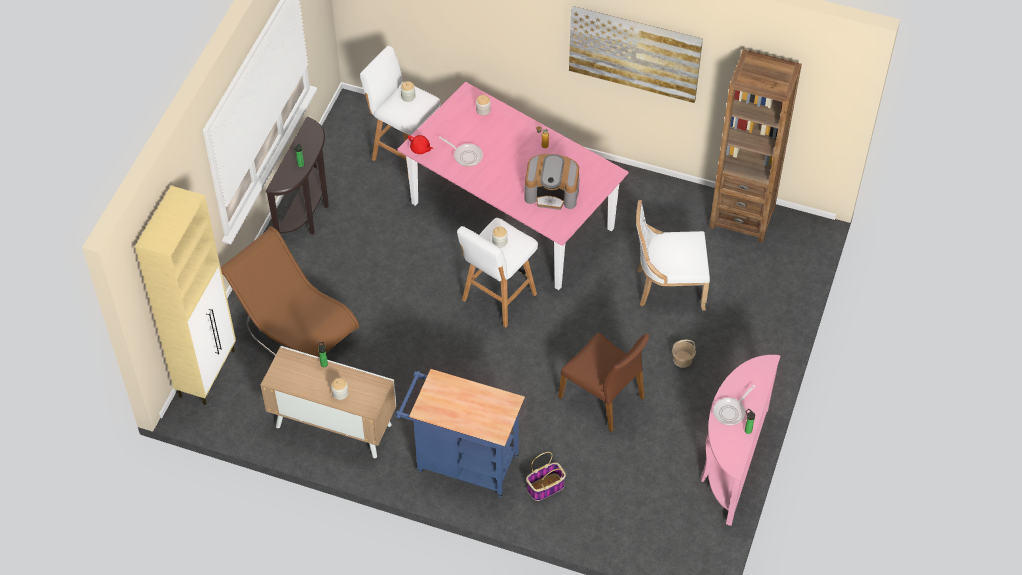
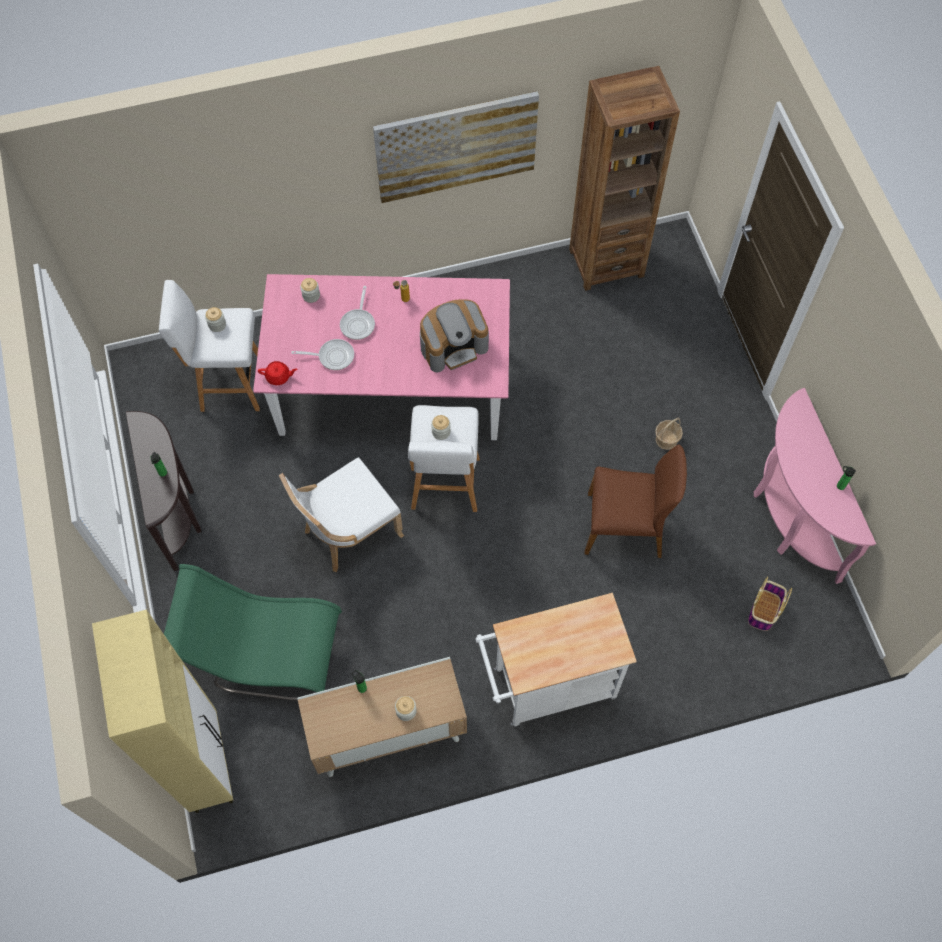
camera: 35 degrees left, 10 degrees up
brown chair [220,226,359,357] -> green chair [164,564,342,701]
blue cart [395,369,525,497] -> white cart [475,593,637,727]
basket [526,452,566,501] -> basket moved to [748,576,792,631]
white chair [636,200,710,311] -> white chair moved to [279,457,404,572]
frying pan [713,385,756,426] -> frying pan moved to [340,286,375,340]

